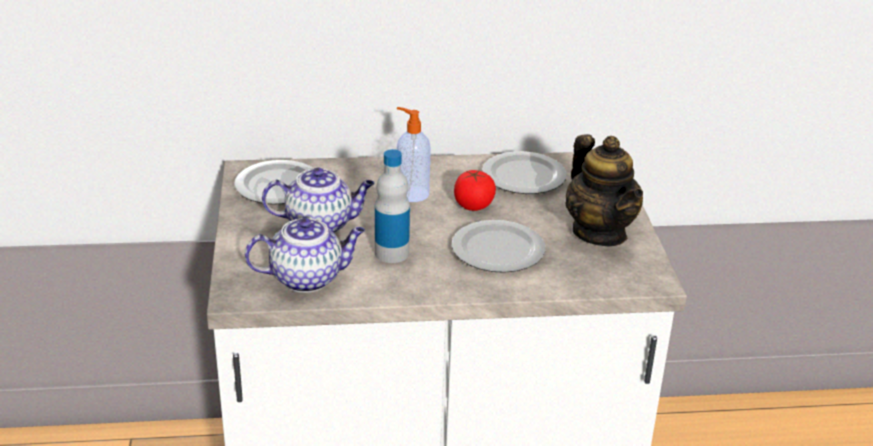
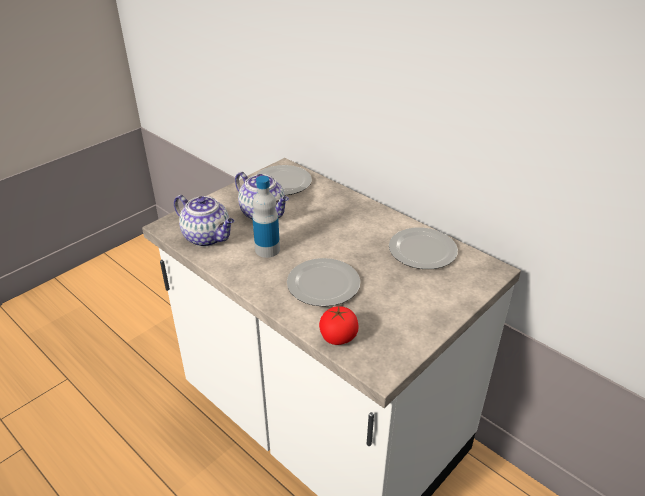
camera: 50 degrees right, 5 degrees up
soap dispenser [397,107,431,202] -> none
tomato [454,170,496,211] -> tomato moved to [319,306,359,345]
teapot [565,134,643,246] -> none

